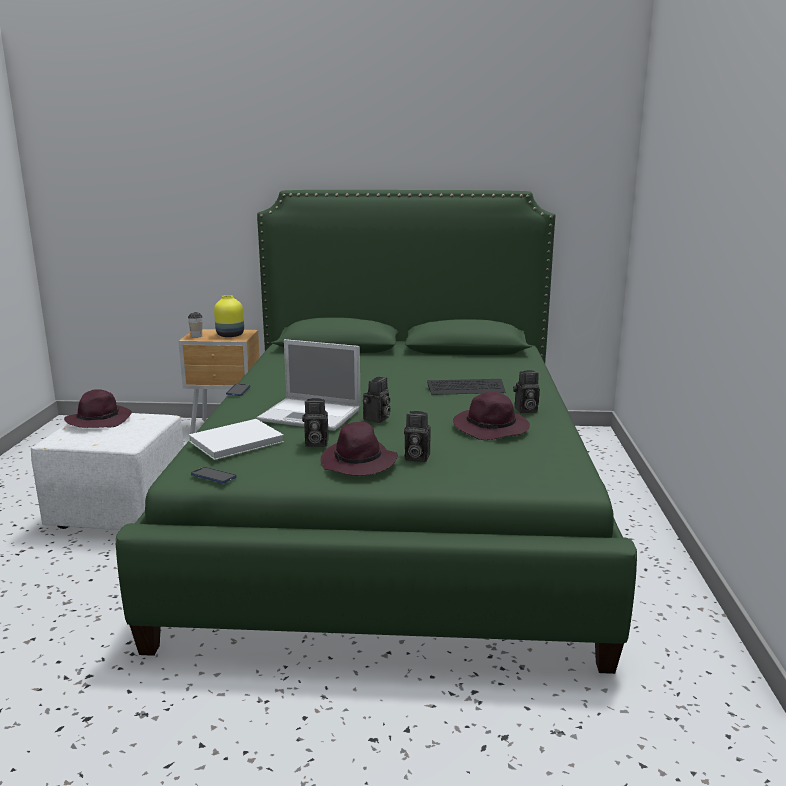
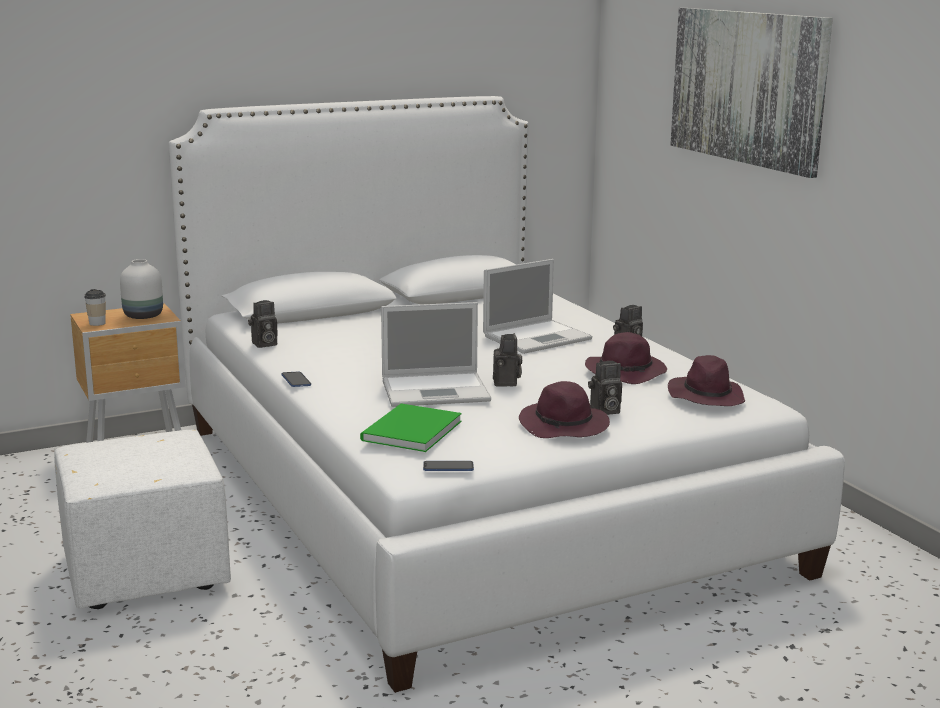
camera: 30 degrees left, 0 degrees up
purple hat [64,389,132,428] -> purple hat moved to [668,355,745,406]
green bed [116,190,637,674] -> white bed [169,96,845,693]
white book [188,419,284,460] -> green book [360,404,462,452]
yellow vase [214,295,244,337] -> white vase [120,259,163,319]
camera [302,398,329,447] -> camera moved to [248,300,278,348]
keyboard [427,379,505,395] -> laptop [483,259,592,354]
none -> picture [670,8,833,178]

